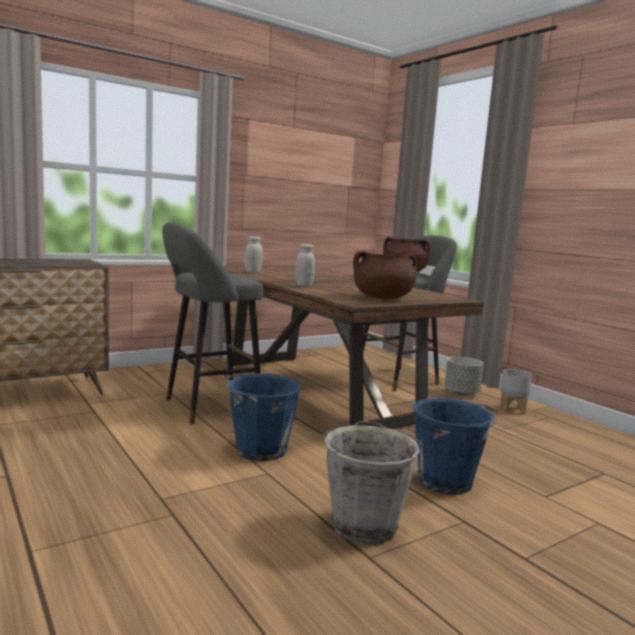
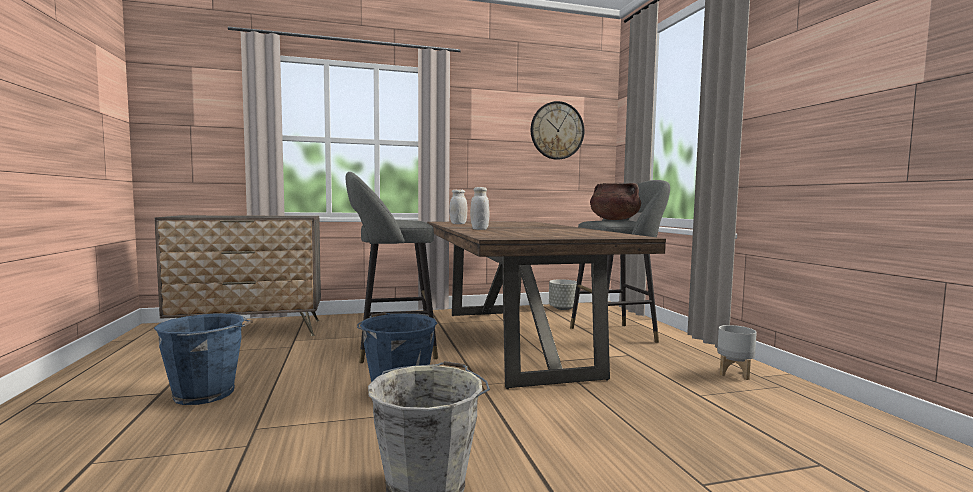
camera: 20 degrees right, 5 degrees down
brown cooking pot [353,251,417,299] -> none
blue bucket [413,397,498,495] -> blue bucket moved to [154,313,253,405]
grey planter [445,356,484,396] -> grey planter moved to [549,279,577,310]
none -> wall clock [531,101,584,160]

